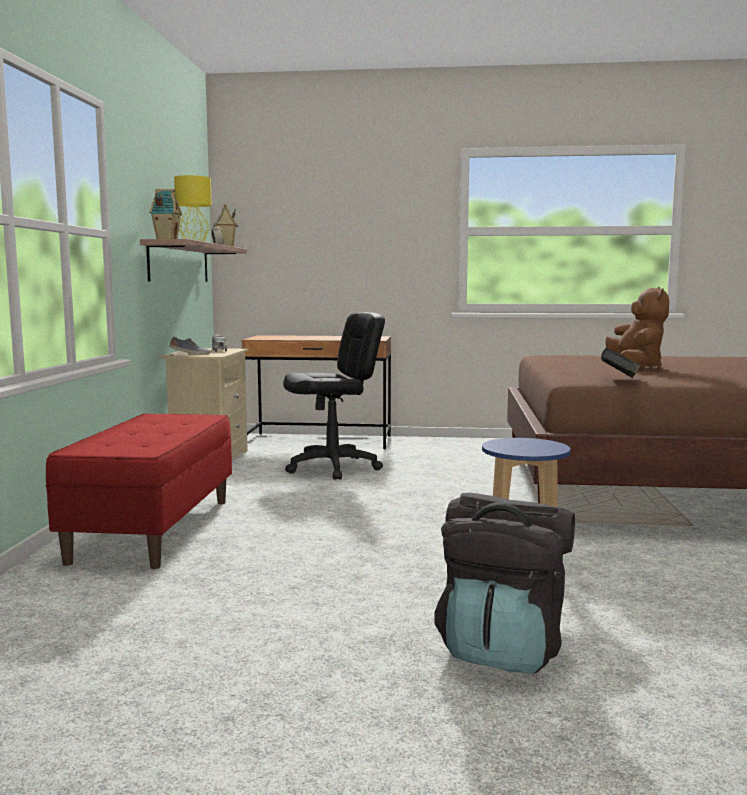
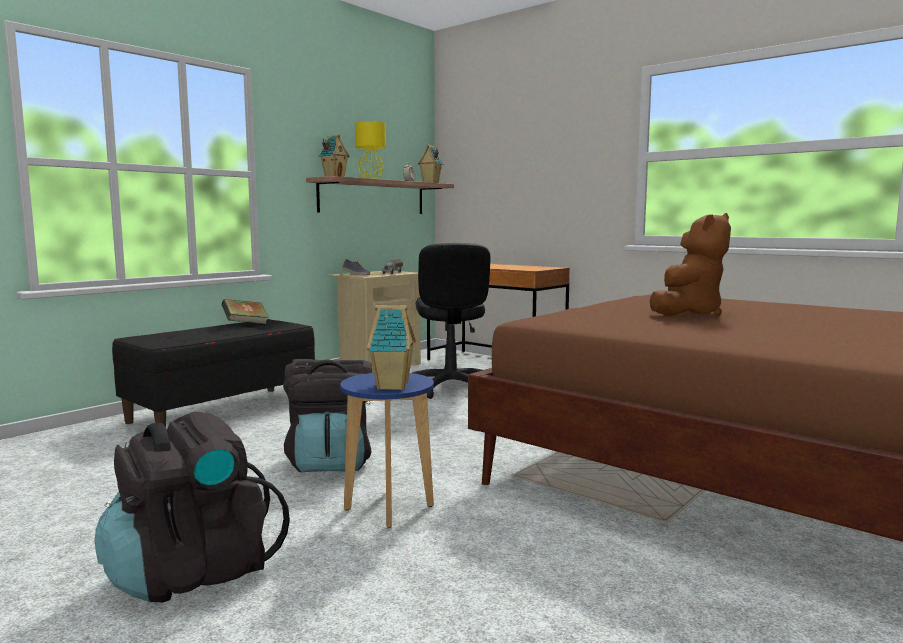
camera: 35 degrees right, 0 degrees up
red bench [46,414,232,569] -> black bench [112,319,315,427]
black office chair [283,312,385,480] -> black office chair turned 75 degrees clockwise [412,243,491,399]
book [601,348,641,378] -> book moved to [221,299,269,324]
none -> black backpack [283,359,372,472]
none -> toy house [367,305,416,390]

